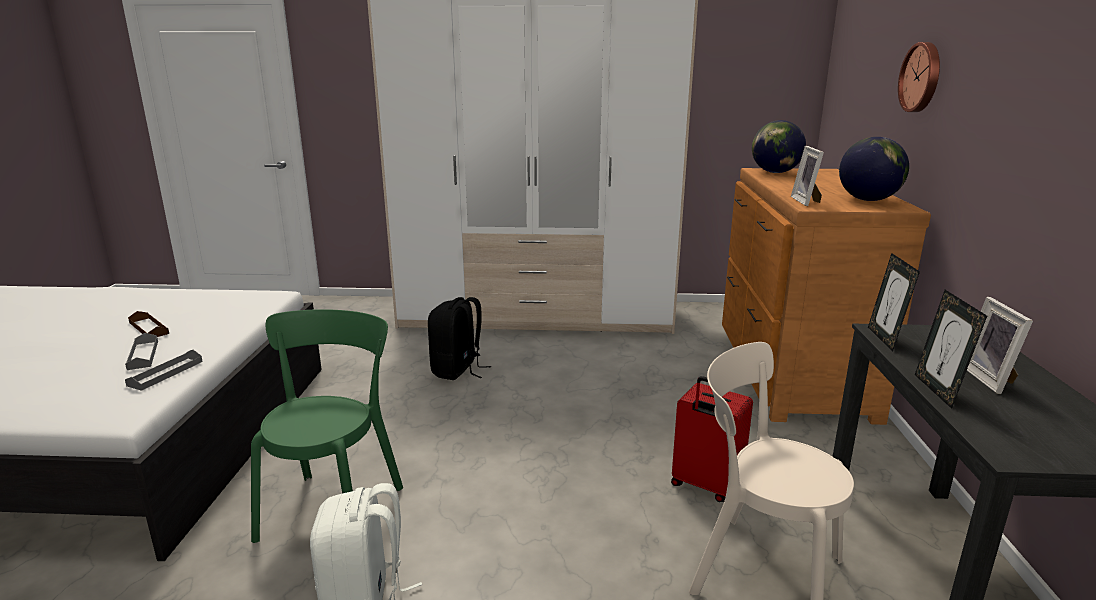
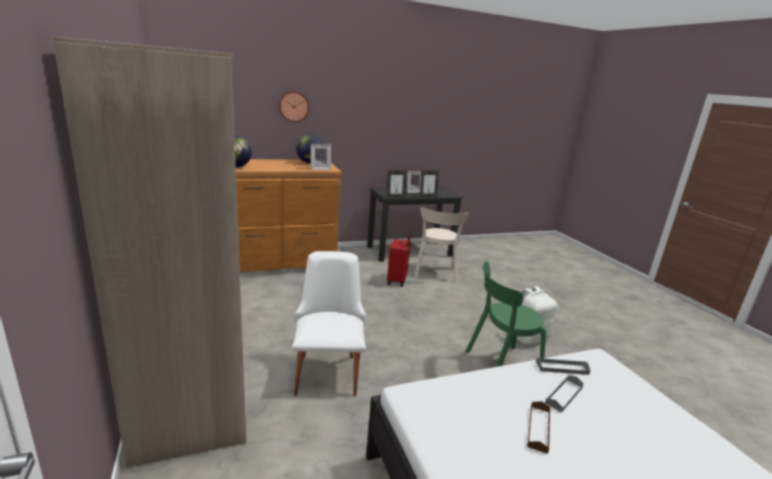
camera: 115 degrees left, 0 degrees up
black backpack [428,297,491,380] -> white chair [292,251,366,396]

